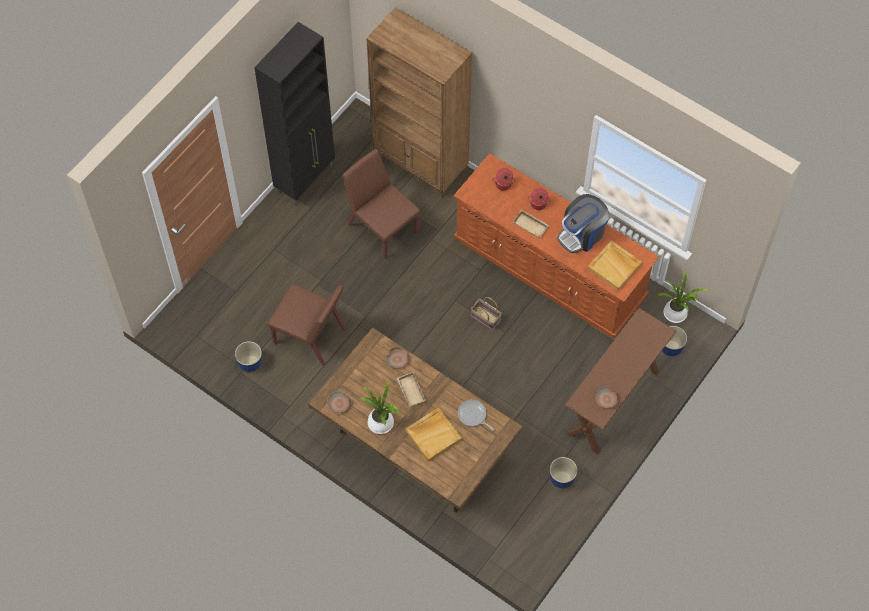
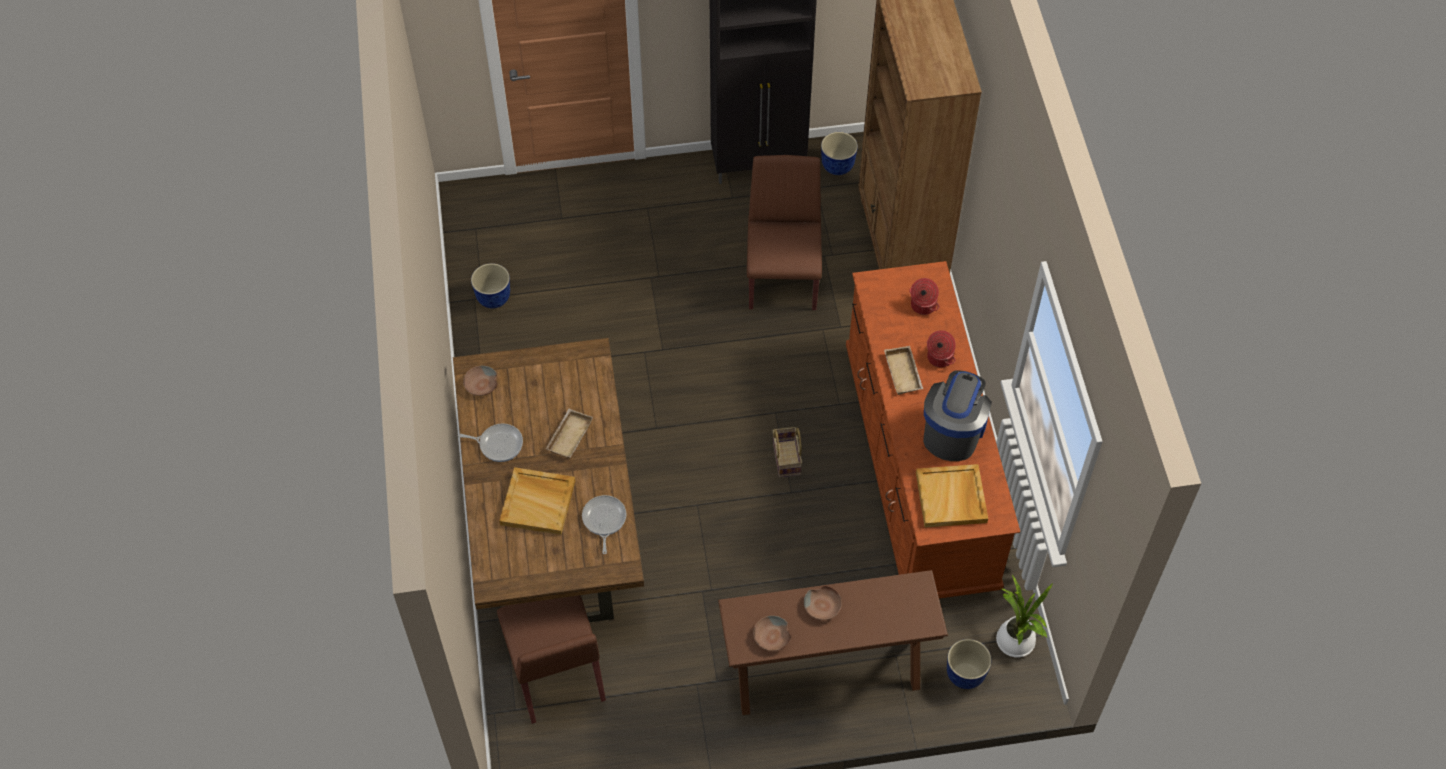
camera: 45 degrees right, 5 degrees down
brown chair [268,284,346,366] -> brown chair moved to [497,595,606,724]
potted plant [360,380,399,434] -> frying pan [458,423,523,462]
brown bowl [386,347,409,368] -> brown bowl moved to [804,586,842,620]
planter [550,457,578,488] -> planter moved to [821,132,858,175]
coffee machine [557,194,609,253] -> coffee machine turned 105 degrees clockwise [923,370,992,461]

